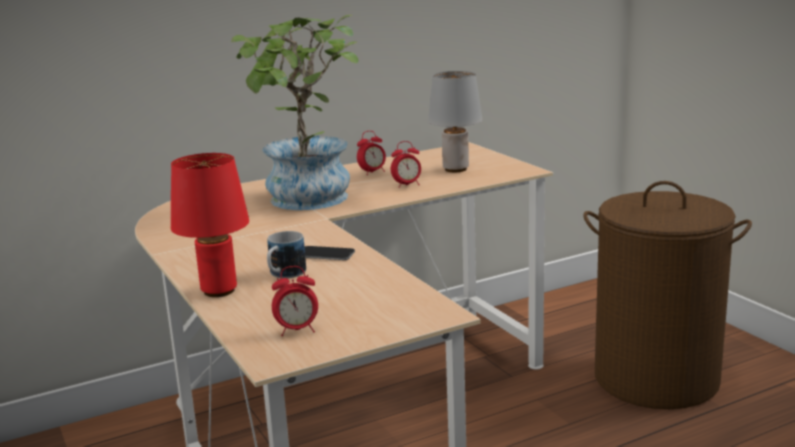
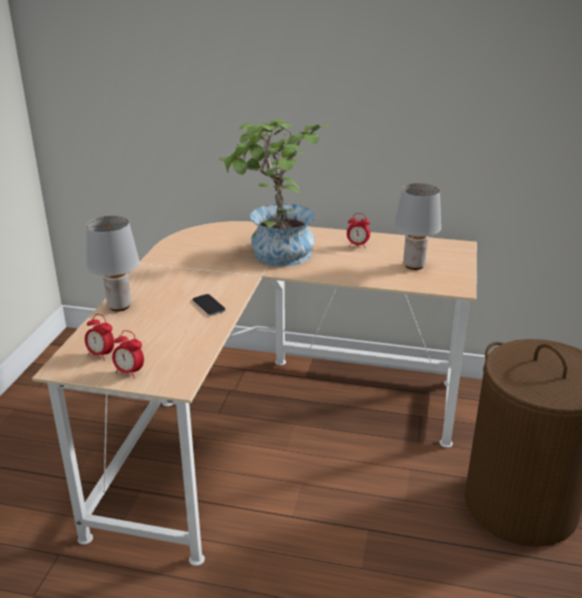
camera: 40 degrees right, 10 degrees up
red table lamp [171,153,249,297] -> grey table lamp [86,216,139,311]
mug [267,231,306,278] -> none
alarm clock [391,141,421,188] -> alarm clock moved to [112,330,144,379]

